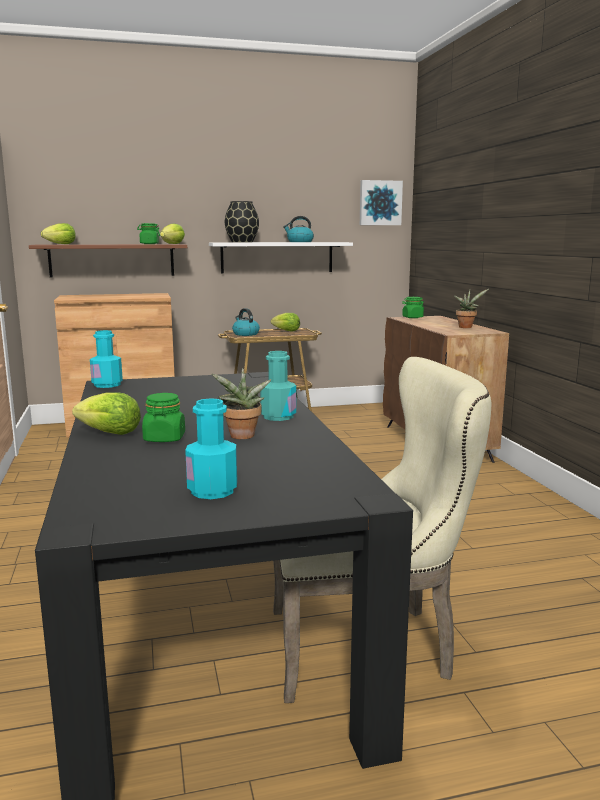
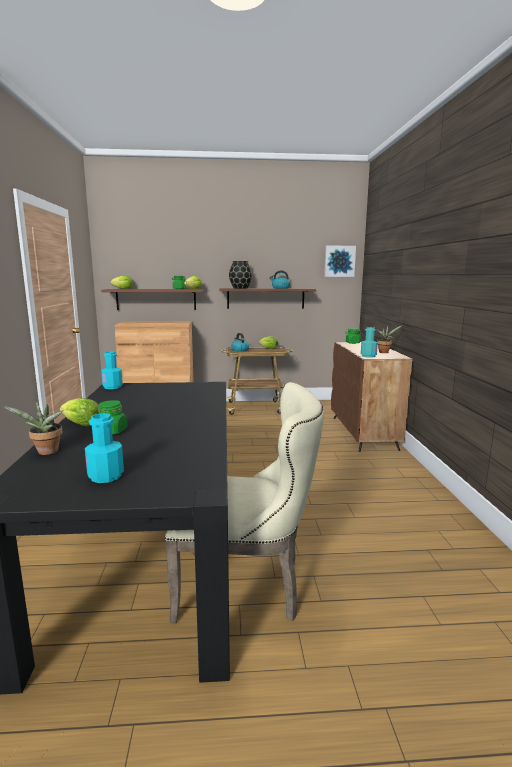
camera: 10 degrees right, 0 degrees up
white shelf [209,242,353,274] -> brown shelf [219,288,317,309]
potted plant [211,368,272,439] -> potted plant moved to [3,402,63,455]
turquoise bottle [260,351,296,421] -> turquoise bottle moved to [361,327,378,358]

